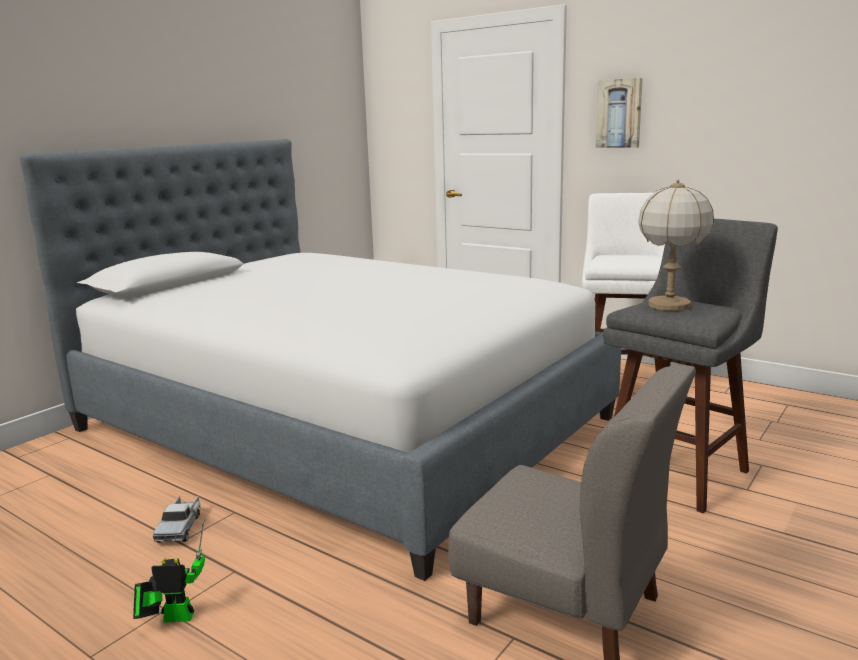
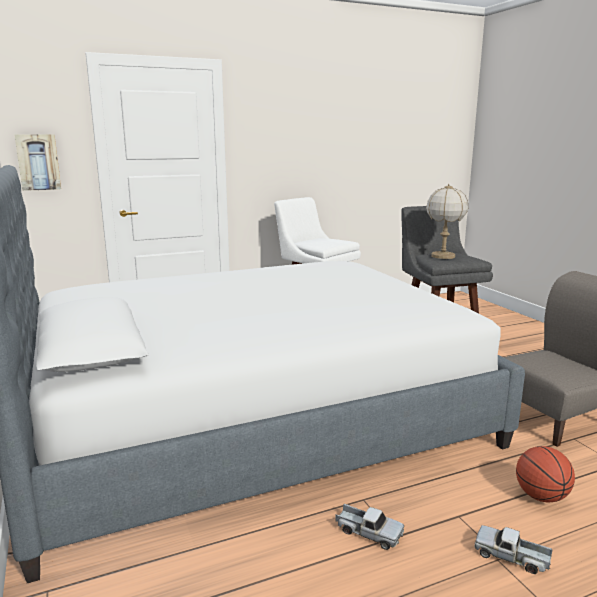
camera: 60 degrees left, 0 degrees up
toy robot [133,518,205,623] -> toy truck [474,525,553,574]
picture [595,78,643,148] -> picture moved to [14,134,61,191]
none -> basketball [516,446,575,503]

